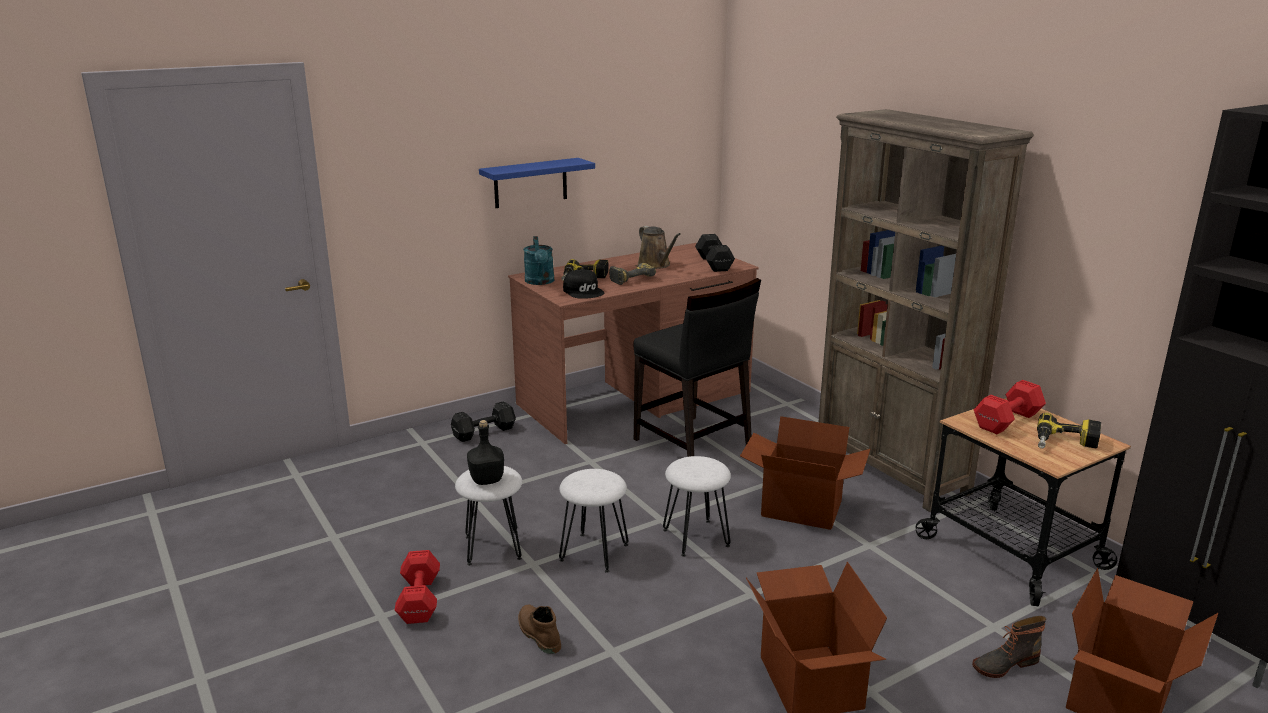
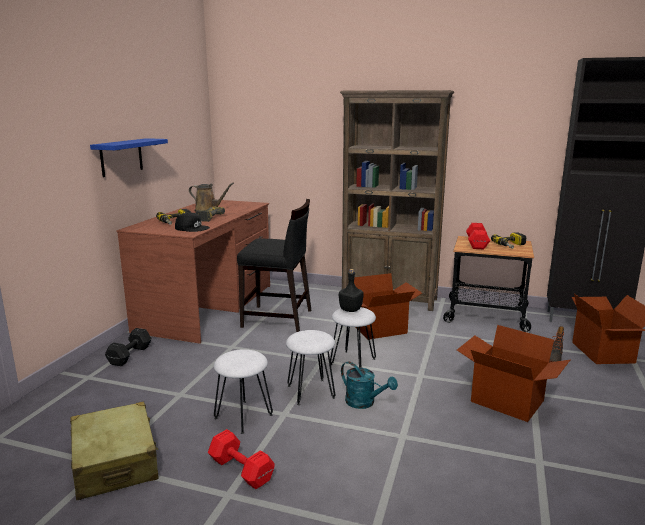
camera: 40 degrees left, 5 degrees down
black bottle [467,420,504,485] -> black bottle moved to [339,269,364,312]
brown boot [518,605,561,654] -> none
turquoise watering can [523,236,554,285] -> turquoise watering can moved to [341,361,398,409]
black dumbbell [695,234,735,272] -> none
none -> beige suitcase [70,401,159,500]

